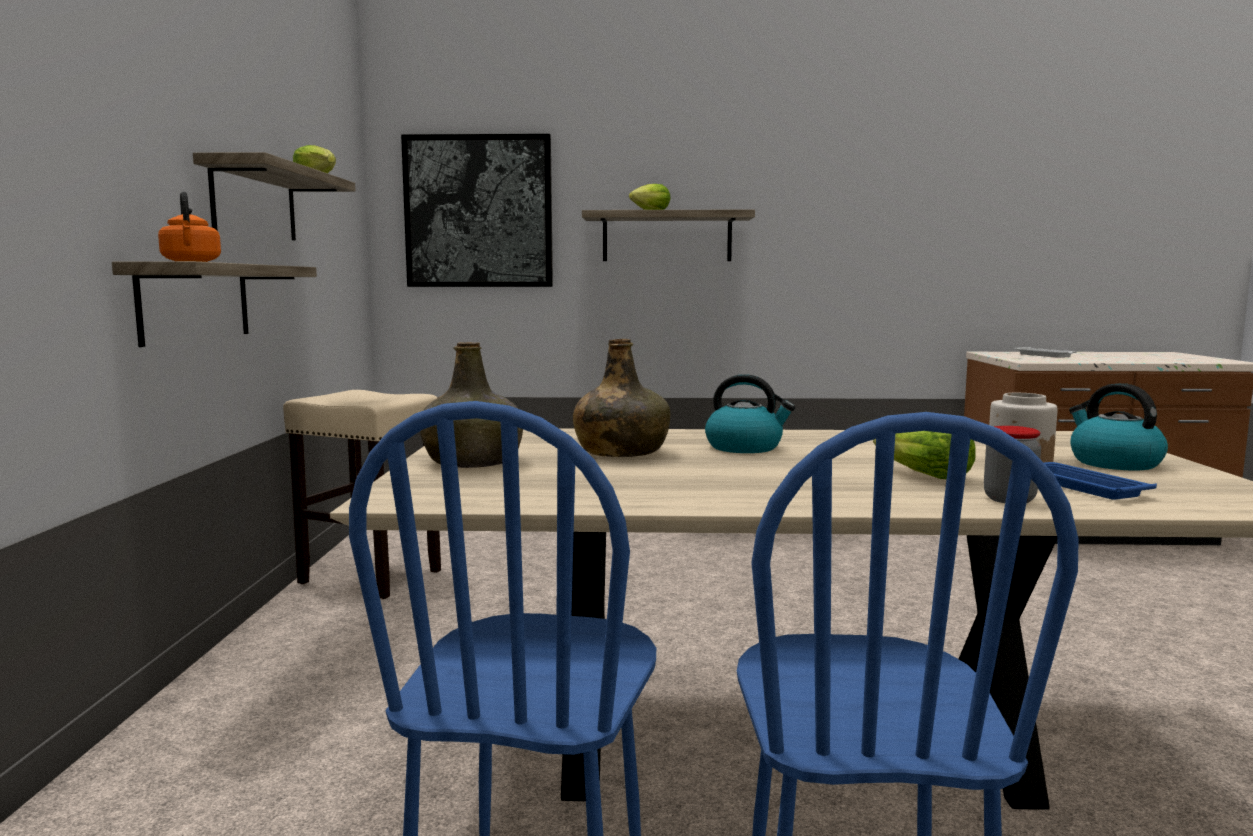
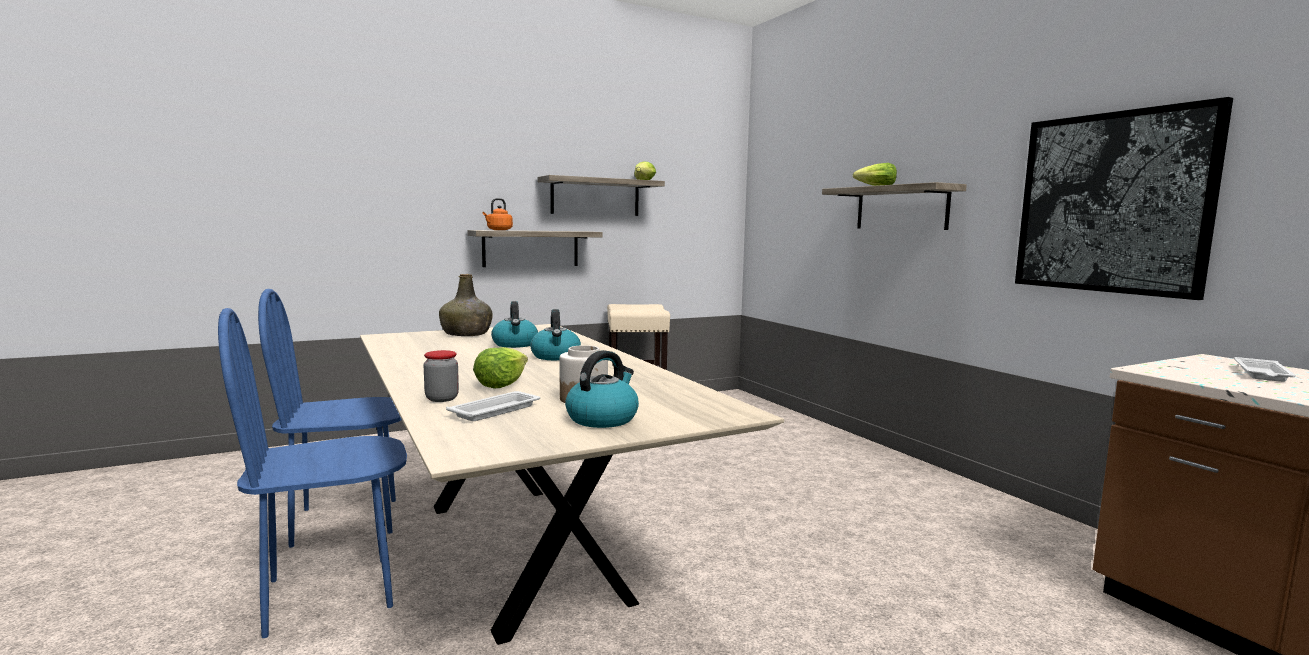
camera: 60 degrees right, 0 degrees up
picture [401,134,553,287] -> picture moved to [1015,97,1233,300]
green bottle [573,339,670,457] -> kettle [491,301,538,348]
blue tray [1044,462,1157,500] -> white tray [446,391,540,421]

